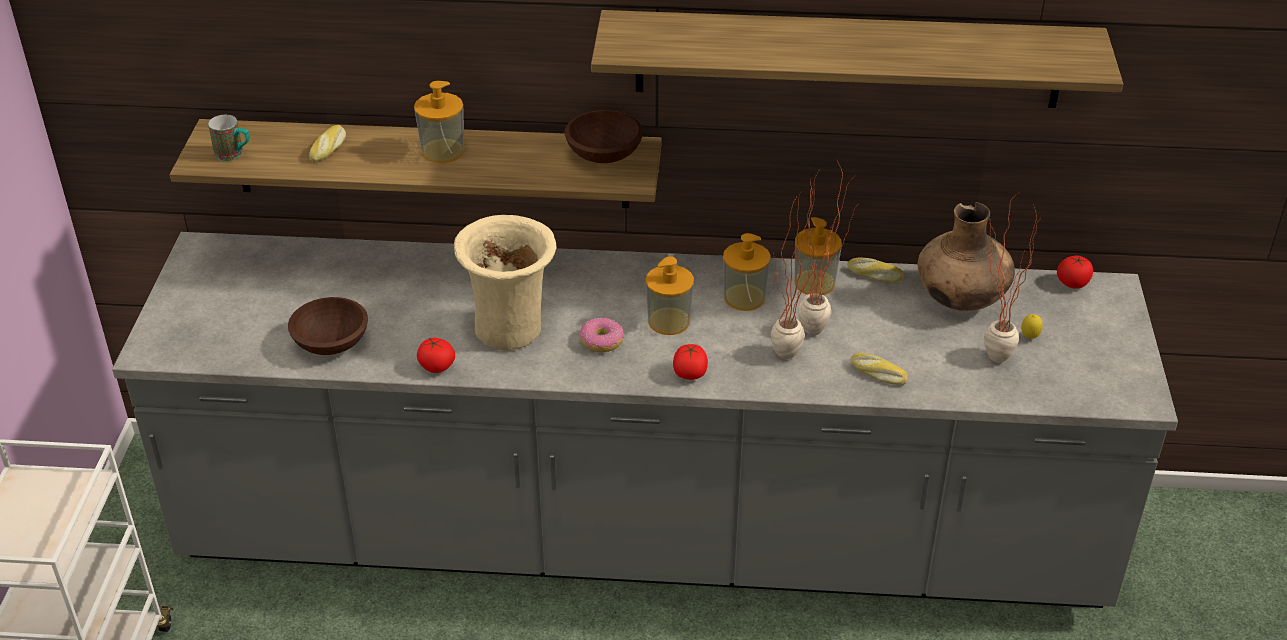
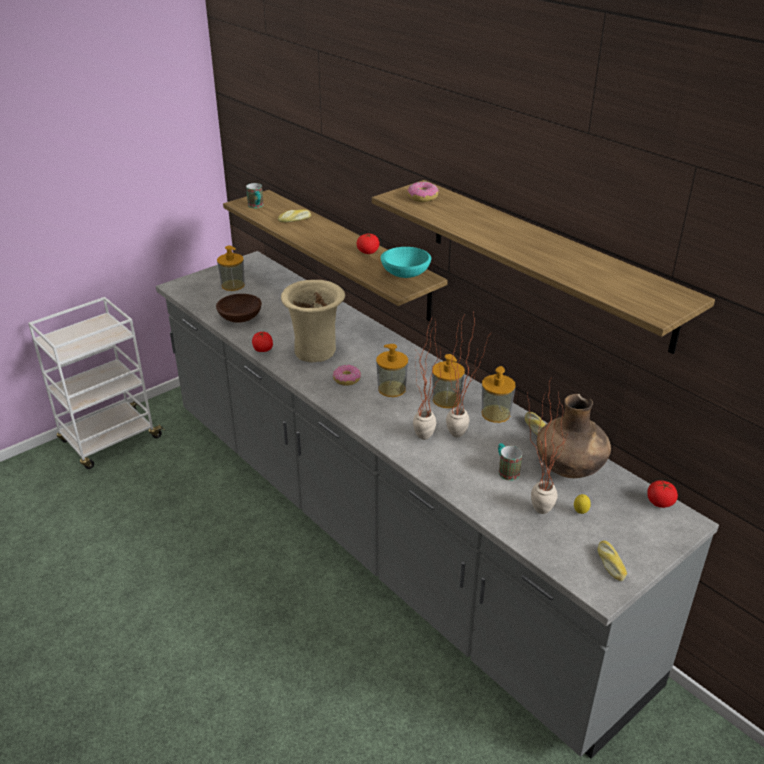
camera: 45 degrees right, 5 degrees down
soap dispenser [414,81,464,163] -> soap dispenser moved to [217,246,245,291]
brown bowl [565,110,643,163] -> turquoise bowl [381,247,431,278]
tomato [673,344,708,380] -> tomato moved to [357,234,380,254]
bread [850,353,908,385] -> bread moved to [598,540,627,581]
none -> donut [407,182,439,202]
none -> mug [498,443,522,481]

